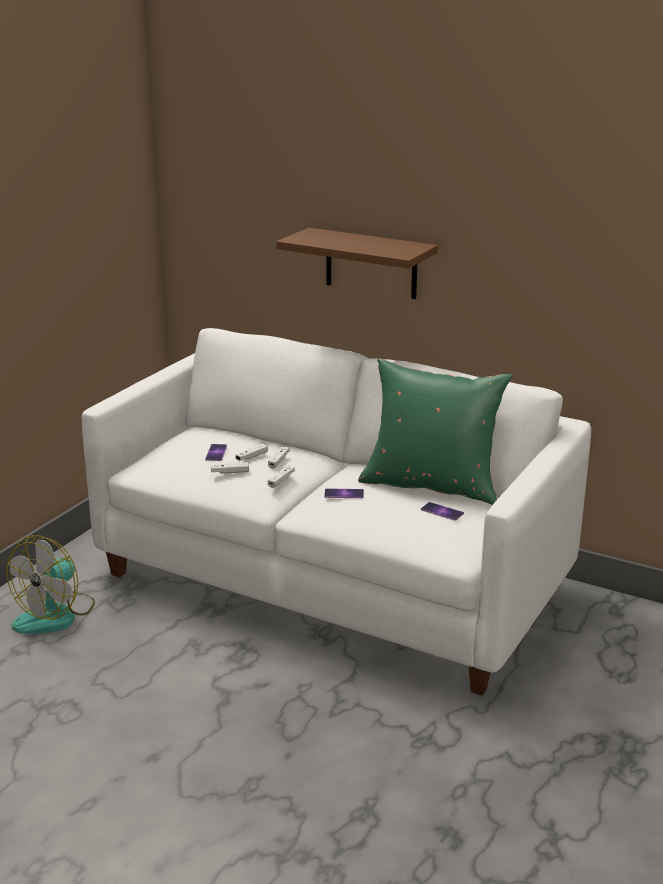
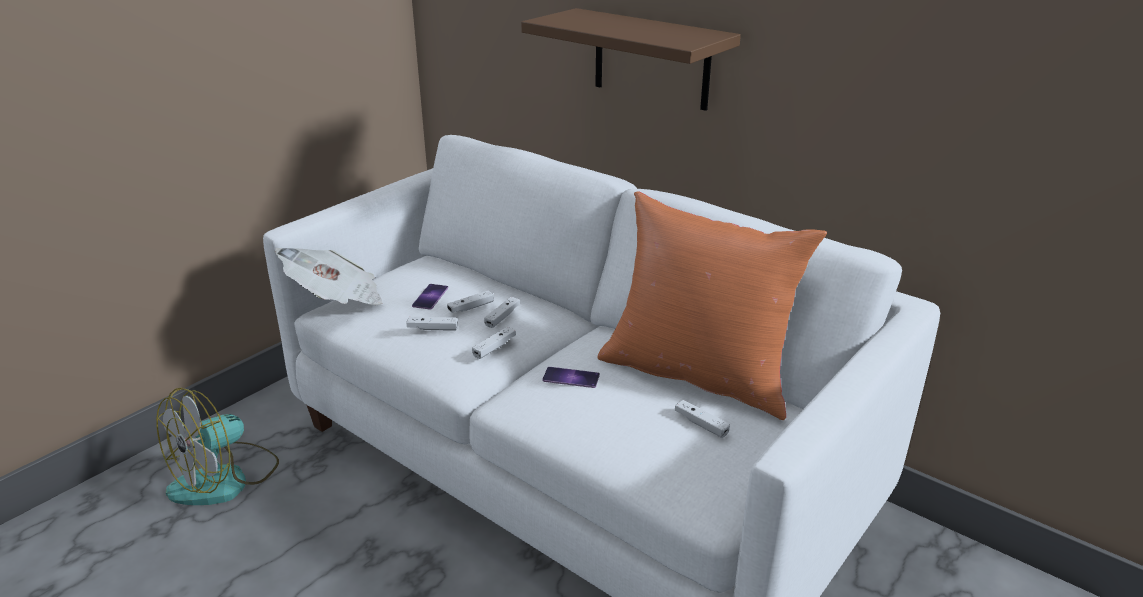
camera: 10 degrees right, 5 degrees up
green pillow [358,358,513,505] -> orange pillow [598,191,827,420]
phone [421,502,464,521] -> white game controller [675,400,730,438]
none -> newspaper [275,248,383,305]

